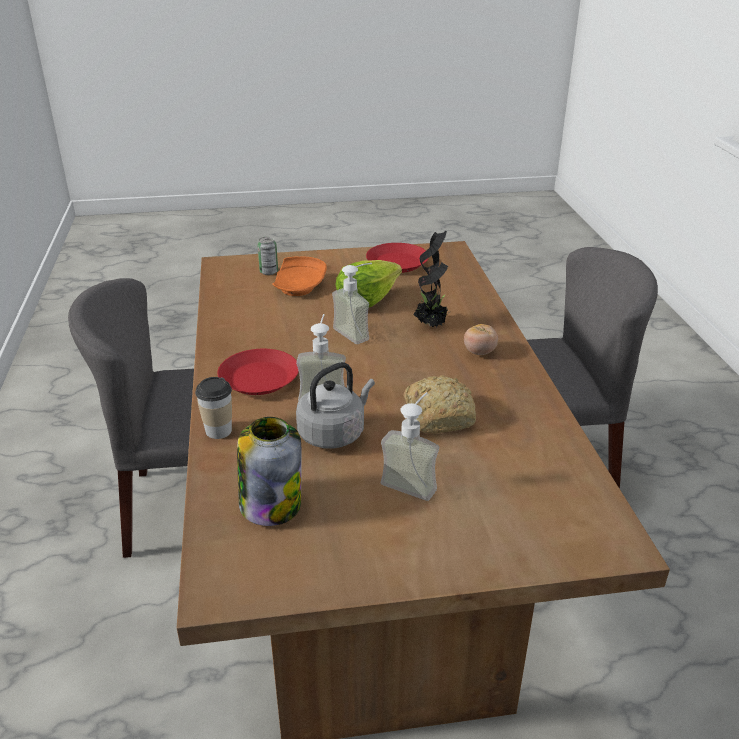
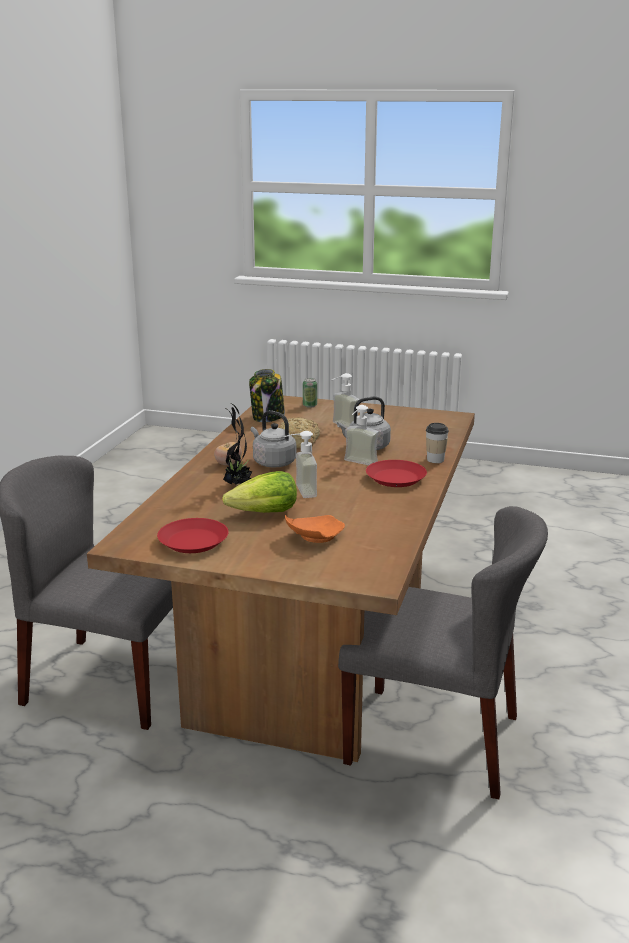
camera: 155 degrees left, 10 degrees down
jar [237,417,302,526] -> jar moved to [249,369,285,422]
can [257,237,278,275] -> can moved to [303,378,317,408]
none -> grey kettle [251,410,296,467]

